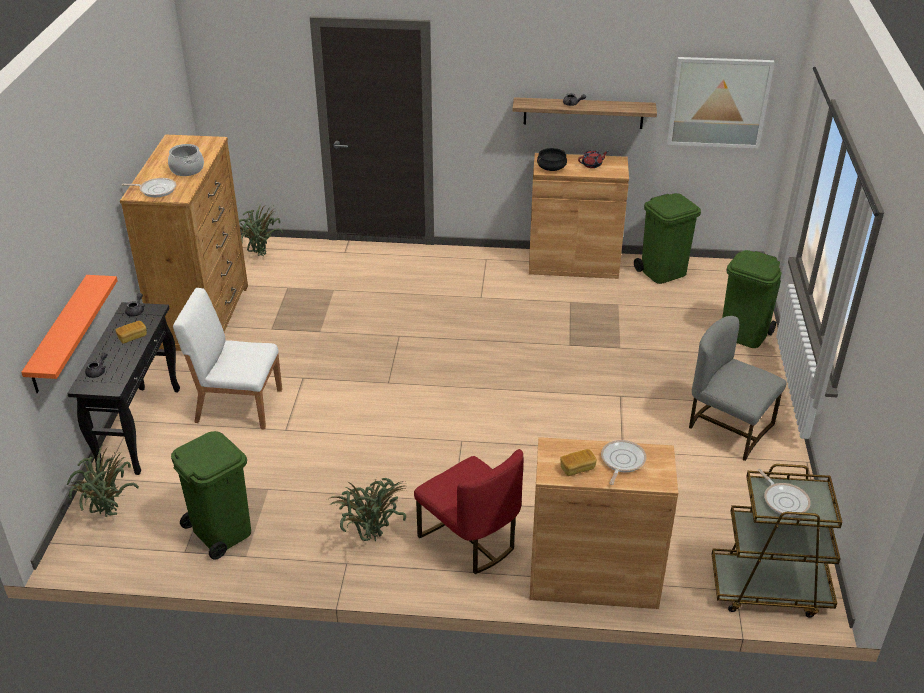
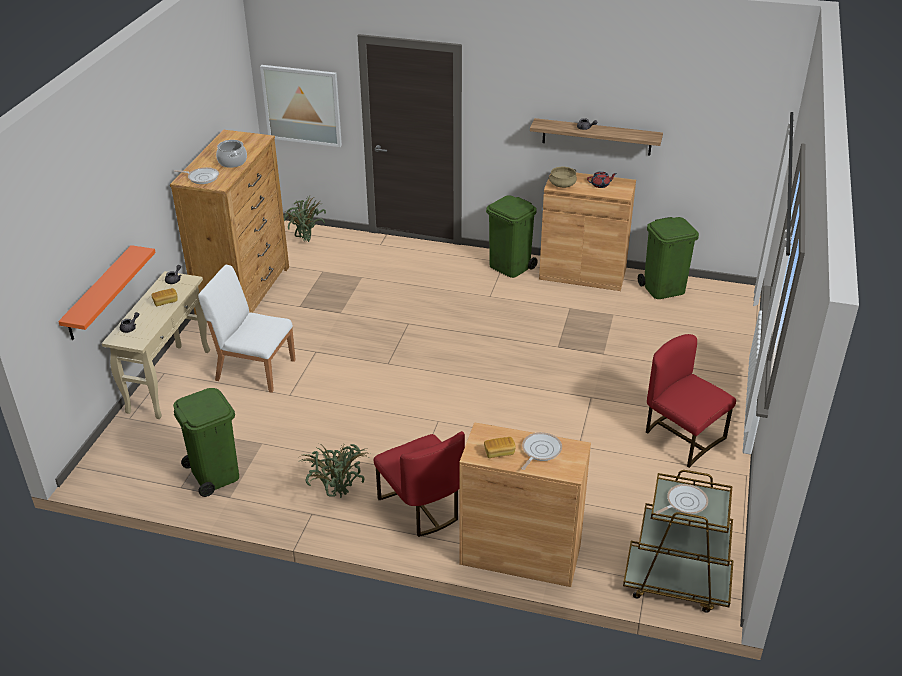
camera: 10 degrees right, 0 degrees up
black console table [67,302,180,475] -> beige console table [102,271,210,419]
potted plant [67,446,139,517] -> none
black cooking pot [537,148,567,171] -> beige cooking pot [549,167,577,188]
picture [667,57,775,149] -> picture moved to [260,65,342,147]
grey chair [689,316,786,461] -> red chair [646,334,736,468]
green trash can [722,250,782,348] -> green trash can moved to [486,195,538,278]
frying pan [757,469,811,516] -> frying pan turned 105 degrees counterclockwise [655,484,708,514]

